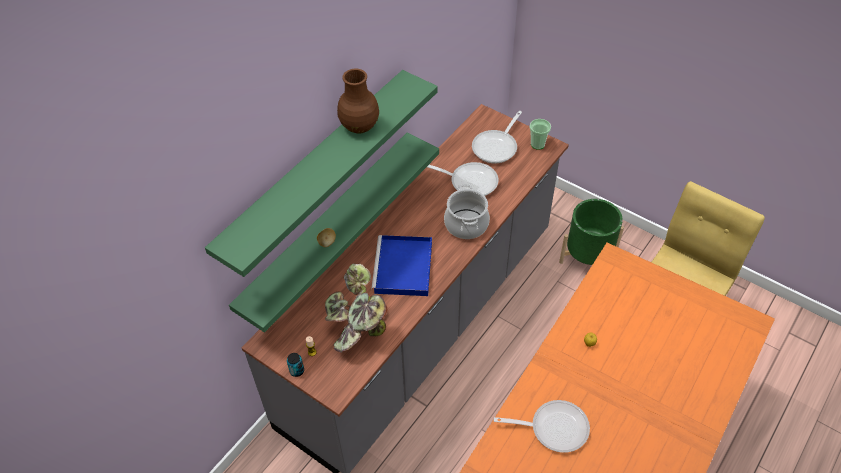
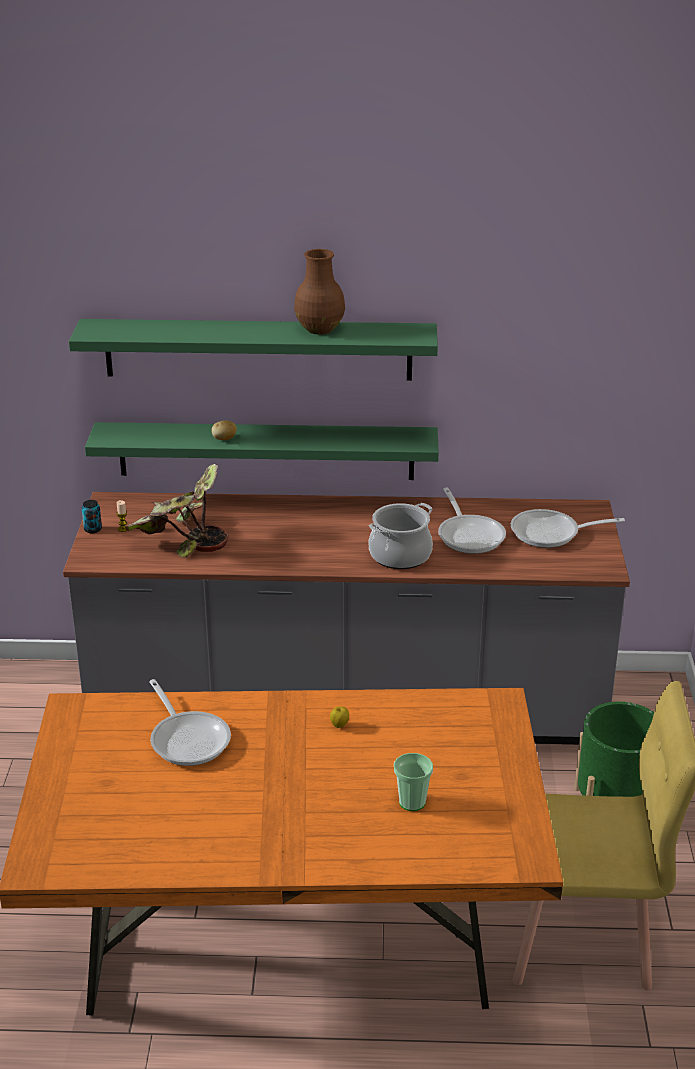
camera: 55 degrees right, 20 degrees down
blue tray [371,235,432,296] -> none
cup [530,119,551,150] -> cup moved to [394,753,433,811]

